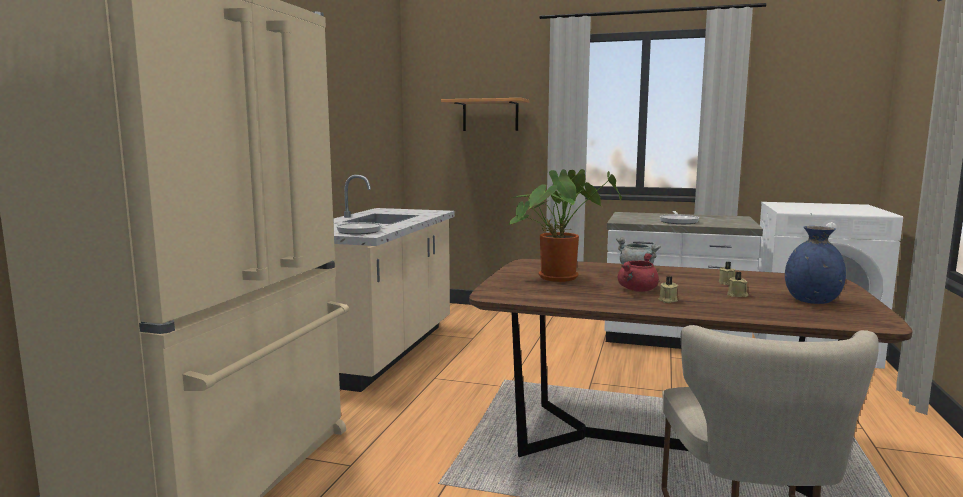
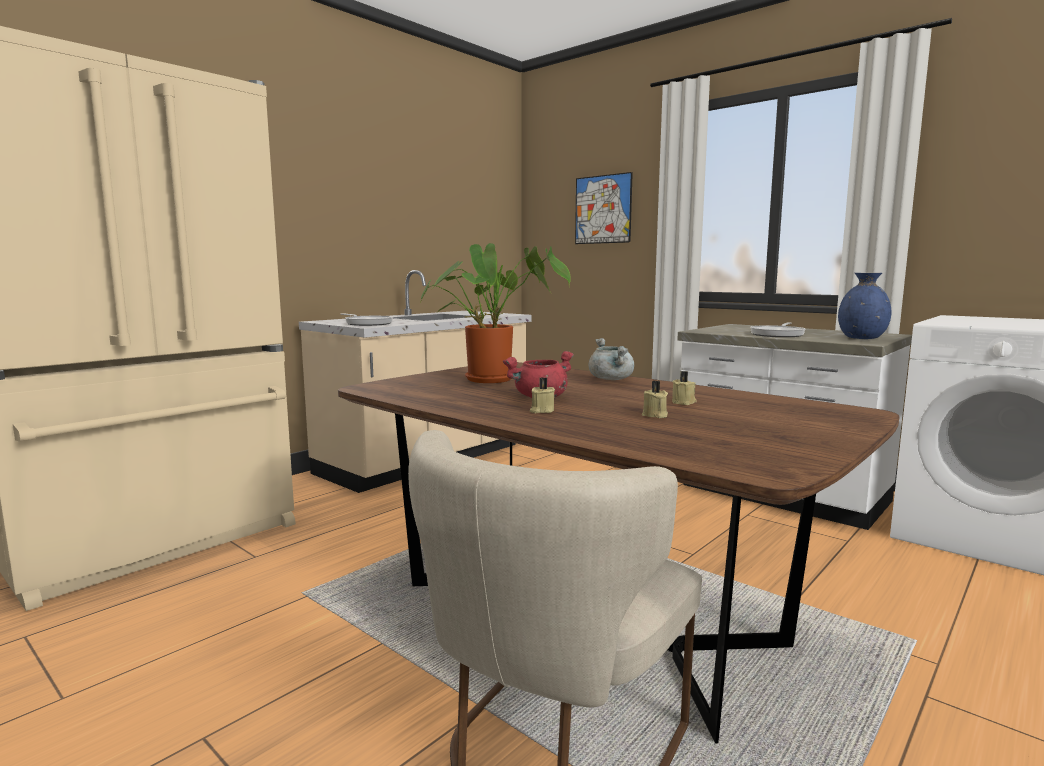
camera: 25 degrees right, 0 degrees up
shelf [441,98,530,131] -> picture [575,172,633,244]
blue vase [785,226,846,304] -> blue vase moved to [838,273,891,339]

